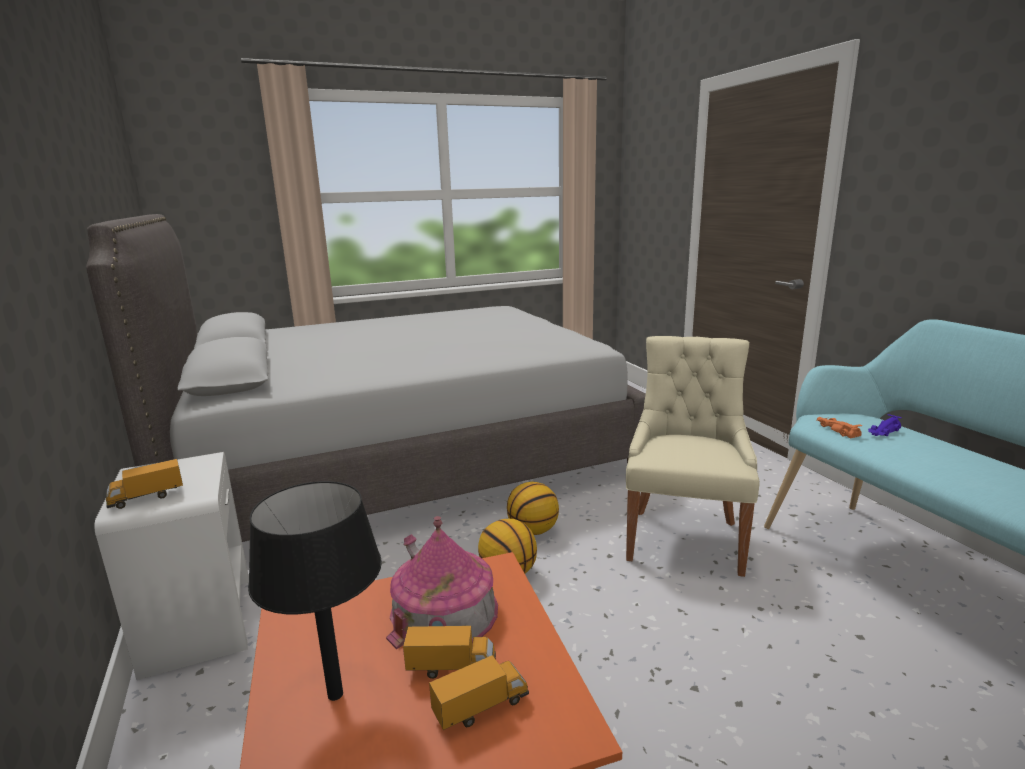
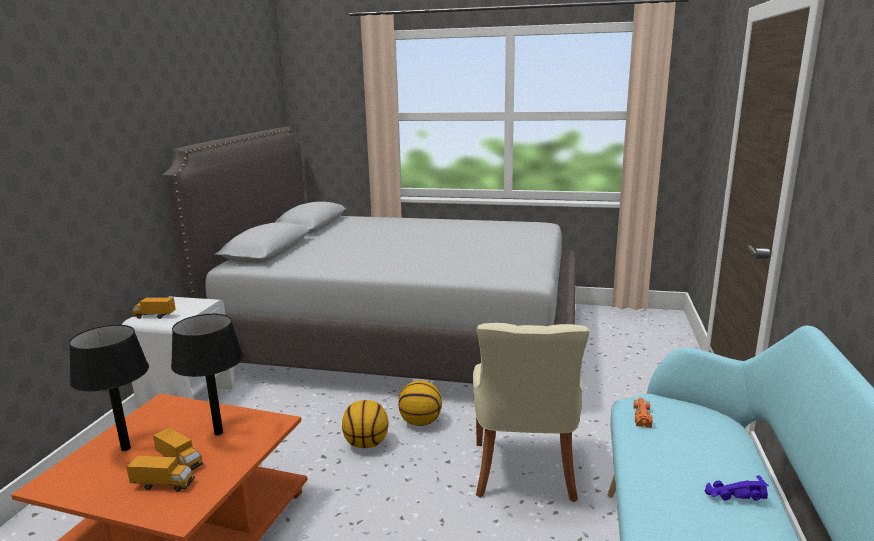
camera: 35 degrees right, 0 degrees up
toy house [386,516,498,649] -> black table lamp [171,314,243,436]
beige chair [626,336,760,577] -> beige chair turned 135 degrees clockwise [473,323,590,502]
purple toy car [868,414,902,436] -> purple toy car moved to [705,475,769,501]

